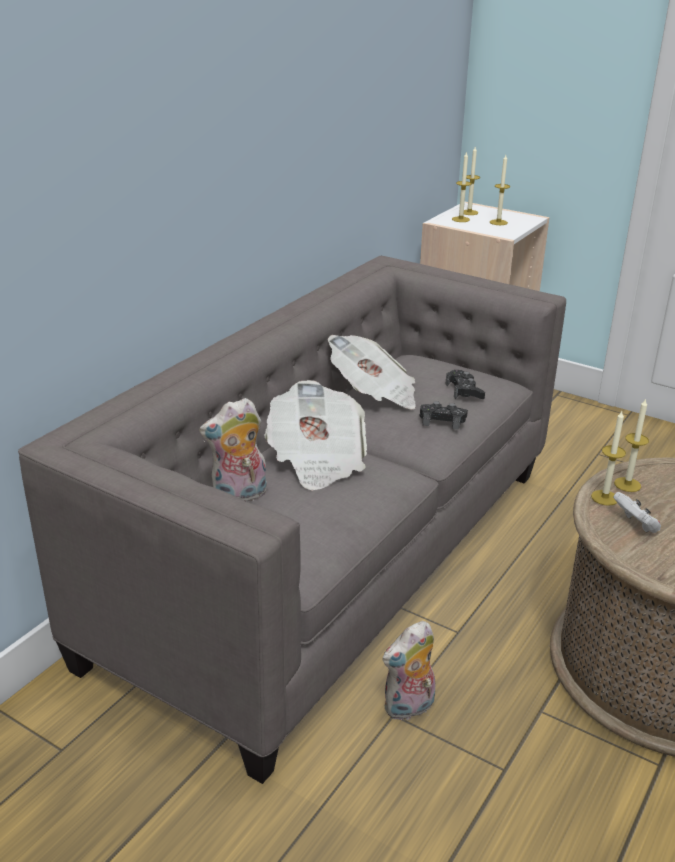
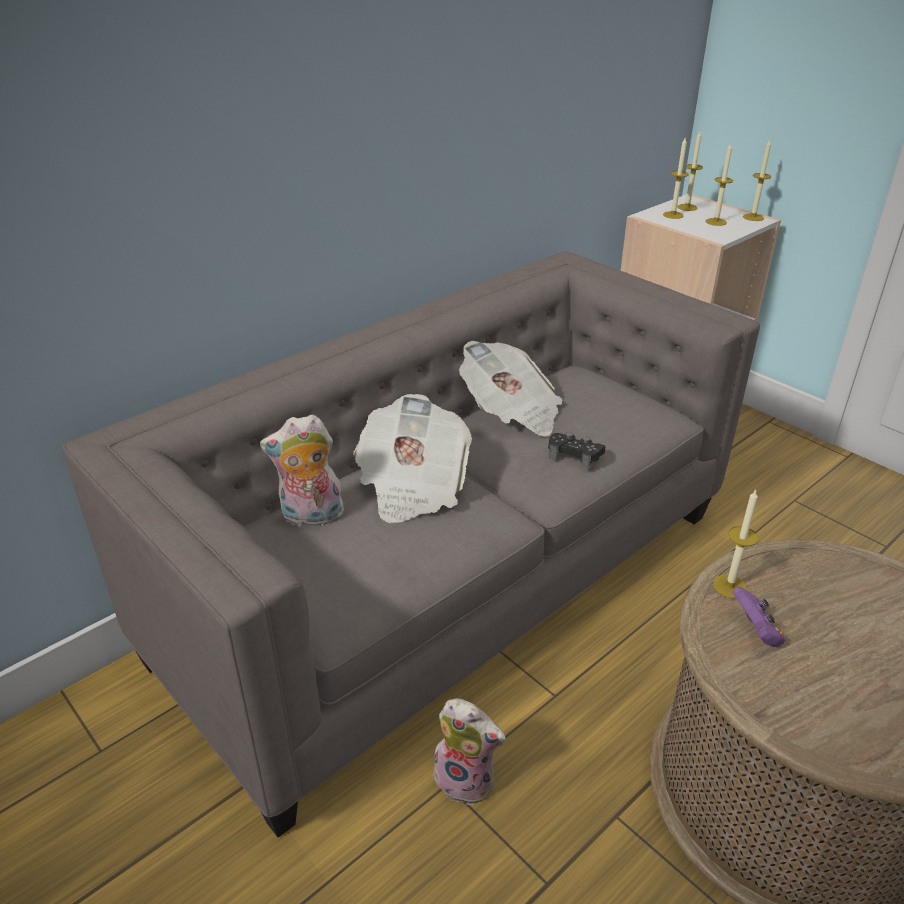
camera: 15 degrees right, 5 degrees up
plush toy [382,621,435,720] -> plush toy turned 135 degrees counterclockwise [426,698,506,806]
black game controller [446,370,485,399] -> none
white game controller [613,492,661,533] -> purple game controller [732,587,785,647]
candle [614,398,649,492] -> candle moved to [743,140,772,221]

